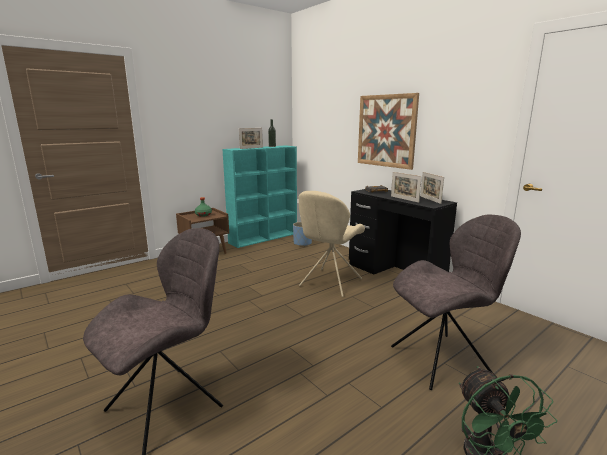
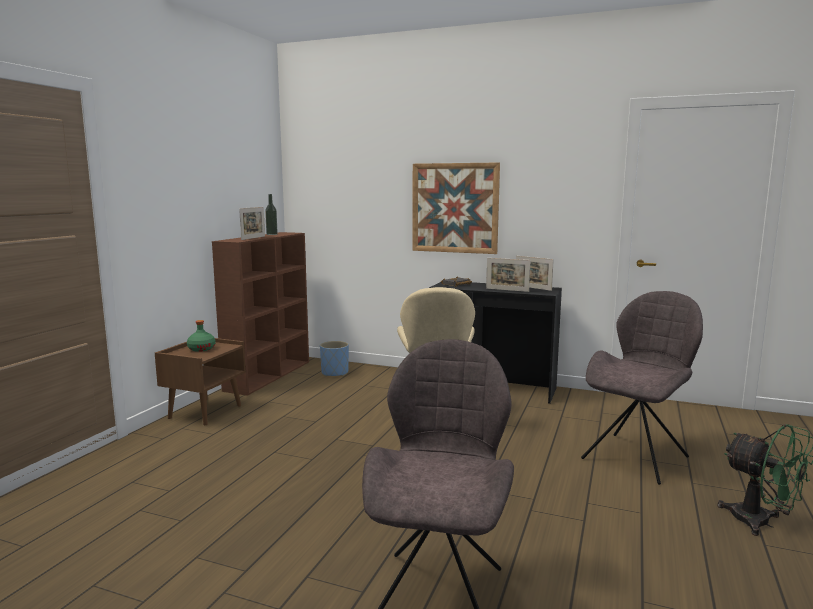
camera: 30 degrees left, 5 degrees down
turquoise bookcase [223,145,297,248] -> brown bookcase [212,232,309,396]

